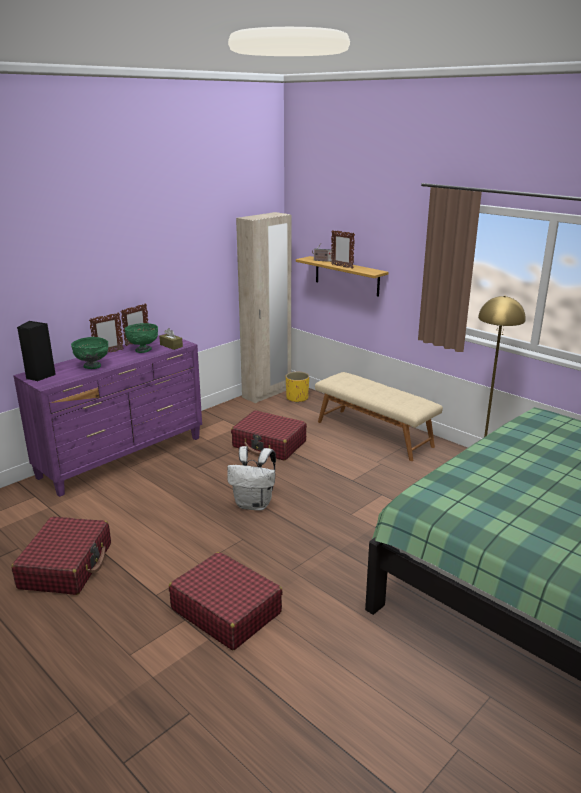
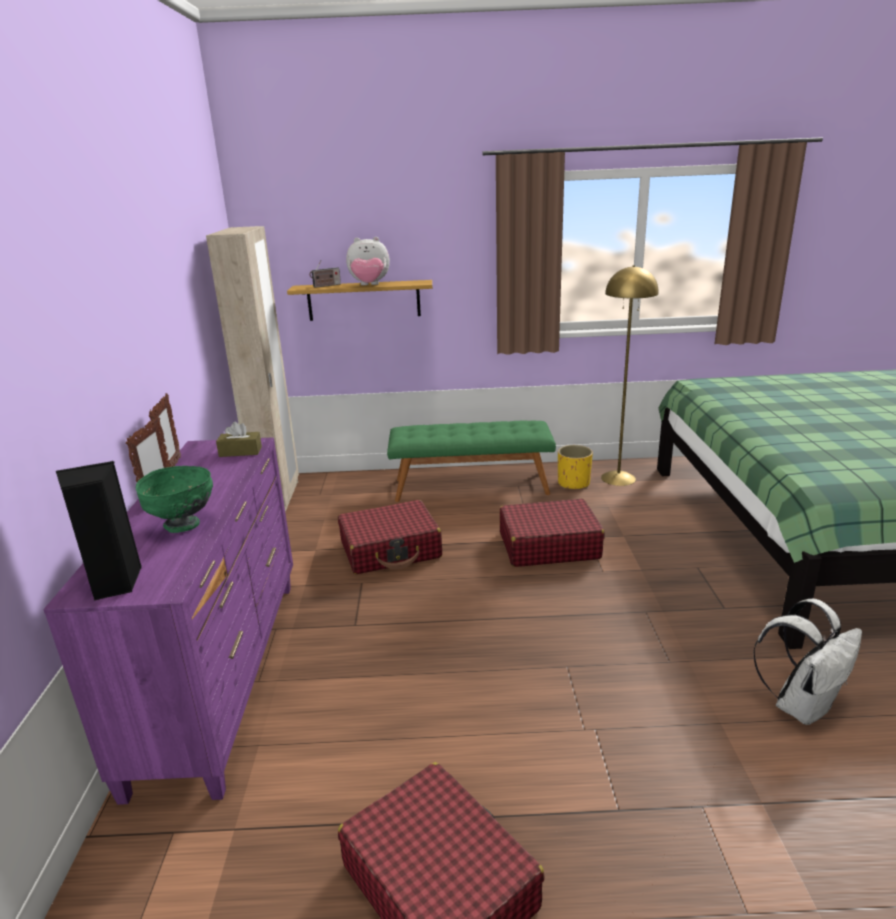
camera: 45 degrees left, 0 degrees up
green bowl [125,323,158,353] -> none
red suitcase [169,552,283,650] -> red suitcase moved to [500,499,604,567]
white backpack [227,446,276,511] -> white backpack moved to [753,599,862,725]
yellow planter [286,372,309,403] -> yellow planter moved to [558,445,593,489]
beige bench [315,372,443,461] -> green bench [387,420,556,502]
picture frame [331,230,355,269] -> plush toy [346,237,390,285]

